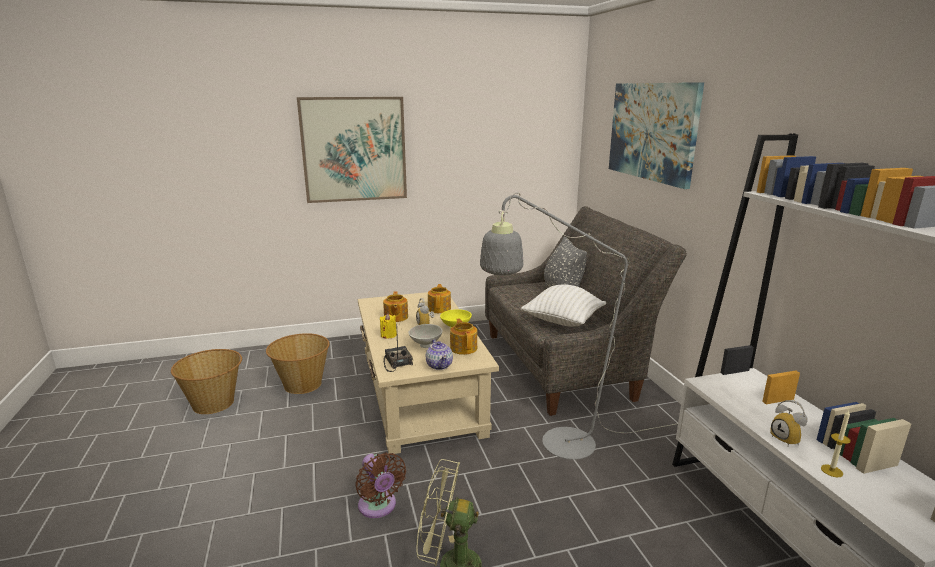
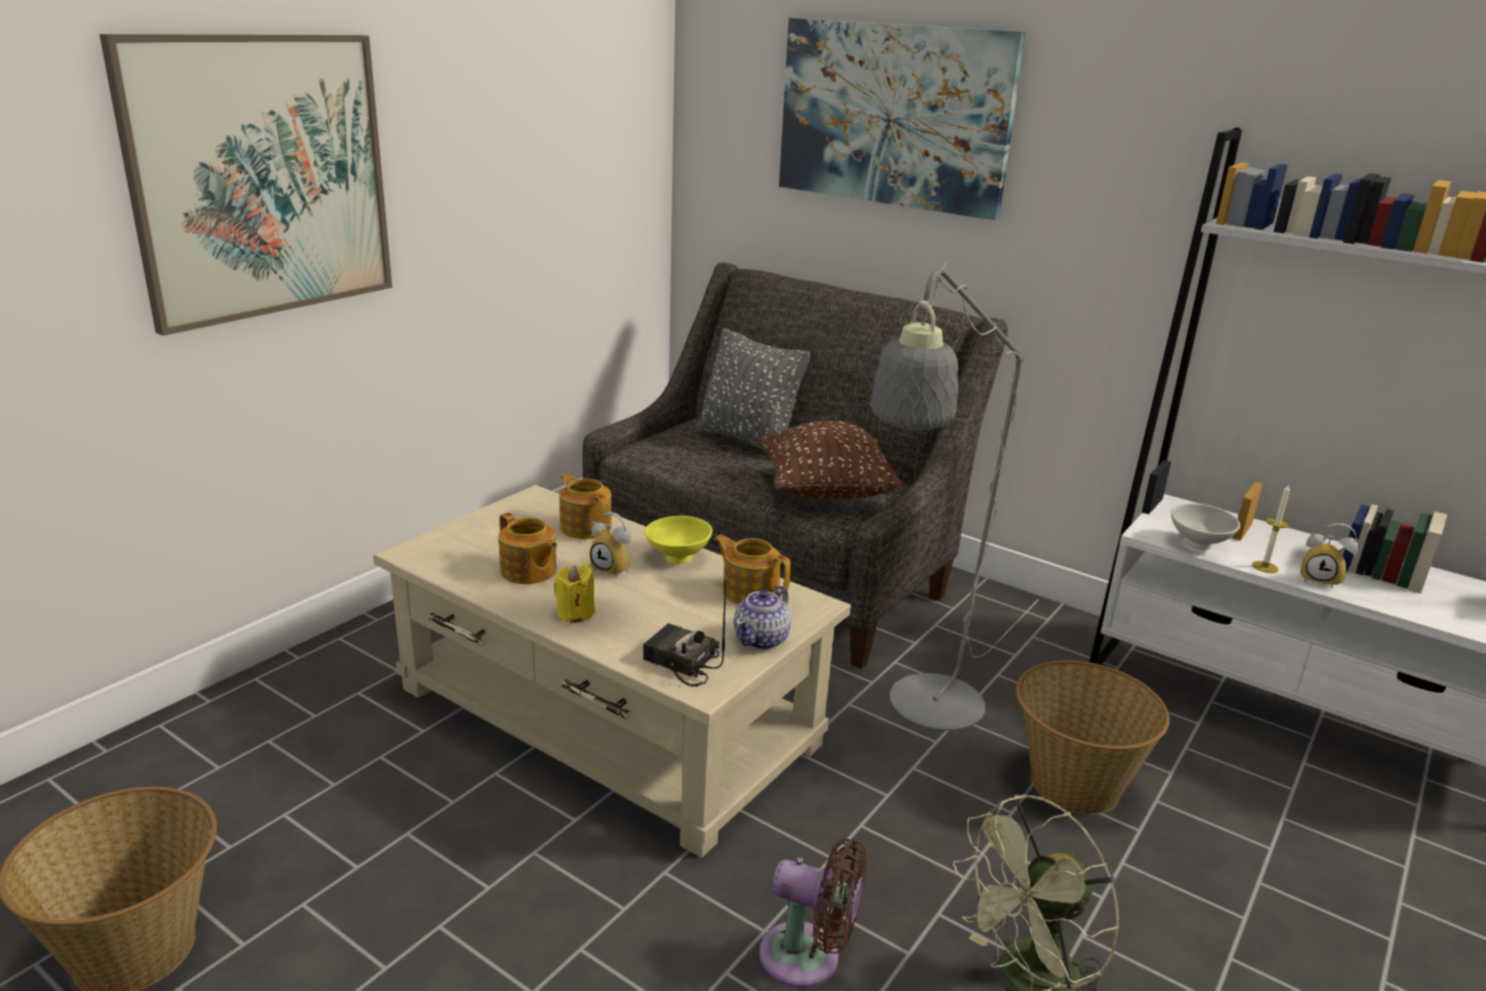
camera: 40 degrees left, 5 degrees up
basket [266,333,330,394] -> basket moved to [1016,660,1170,815]
white bowl [409,324,443,348] -> white bowl moved to [1171,503,1240,550]
teapot [426,339,453,370] -> teapot turned 90 degrees clockwise [734,586,791,650]
white pillow [521,285,606,327] -> brown pillow [759,421,903,499]
candle [821,410,851,477] -> candle moved to [1252,484,1290,573]

